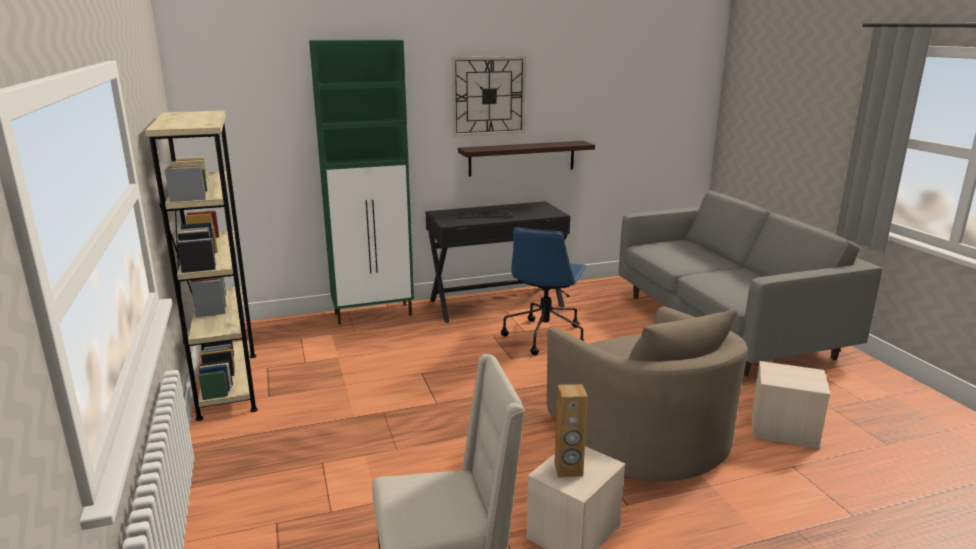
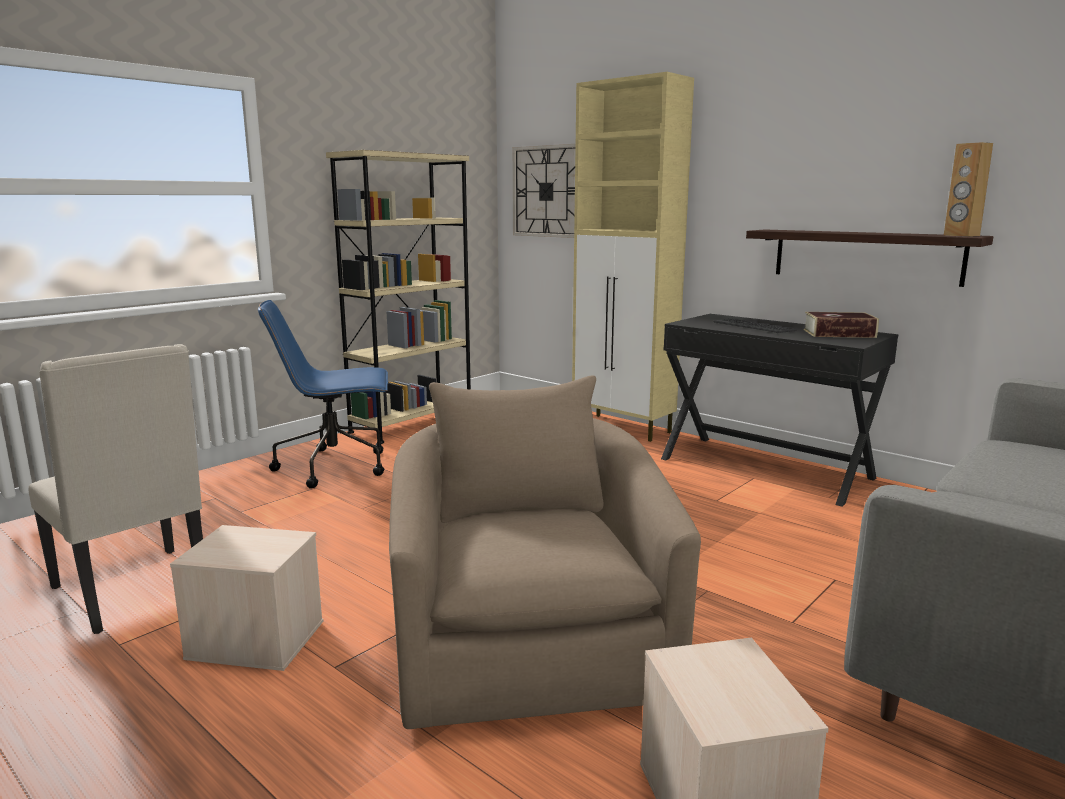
camera: 60 degrees right, 5 degrees down
green cabinet [309,40,414,325] -> beige cabinet [572,72,694,442]
wall clock [452,56,526,137] -> wall clock moved to [513,144,576,238]
blue office chair [501,227,587,355] -> blue office chair moved to [258,300,388,489]
beige armchair [547,306,748,481] -> beige armchair turned 135 degrees clockwise [389,375,701,729]
brown speaker [555,384,588,477] -> brown speaker moved to [944,142,993,237]
none -> book [804,312,879,338]

